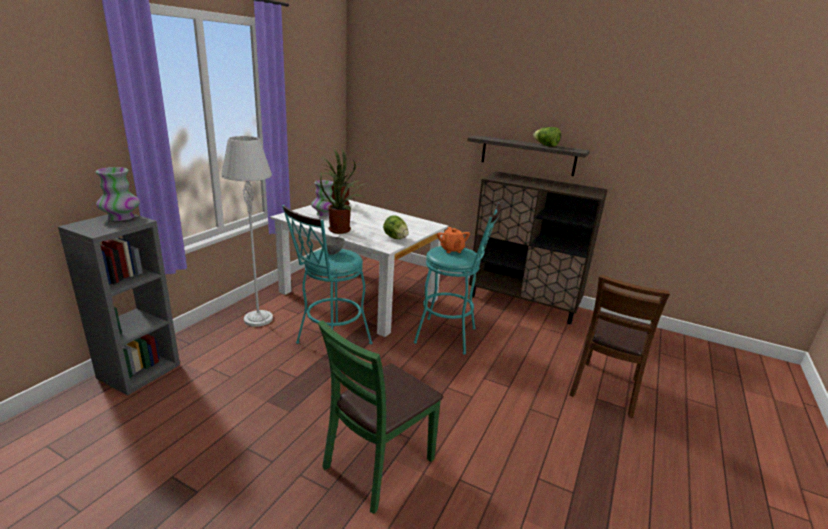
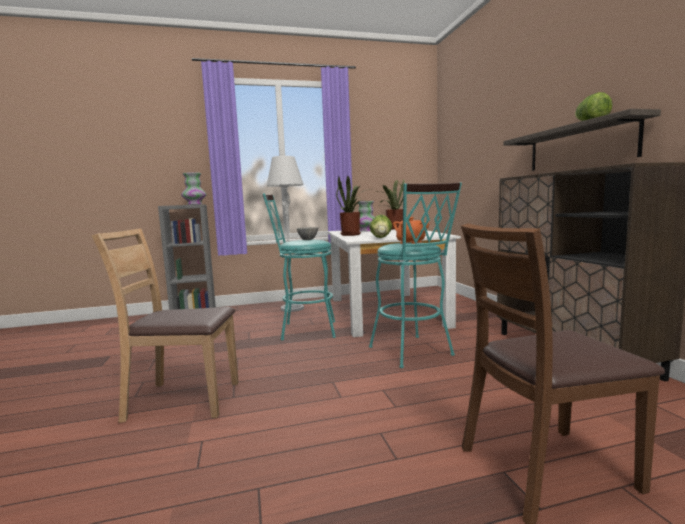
camera: 50 degrees right, 15 degrees down
green chair [318,320,443,514] -> brown chair [92,229,239,423]

